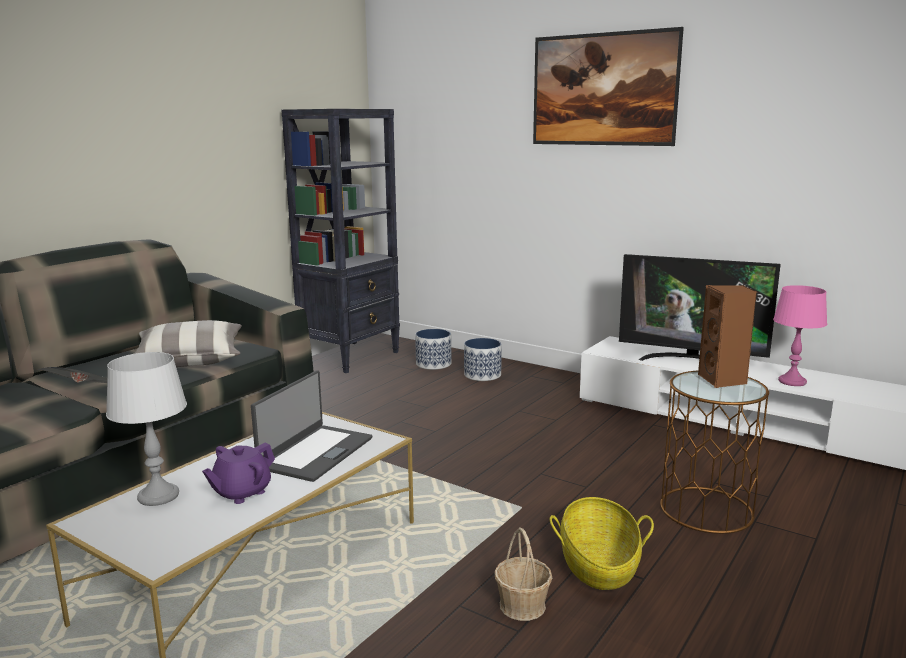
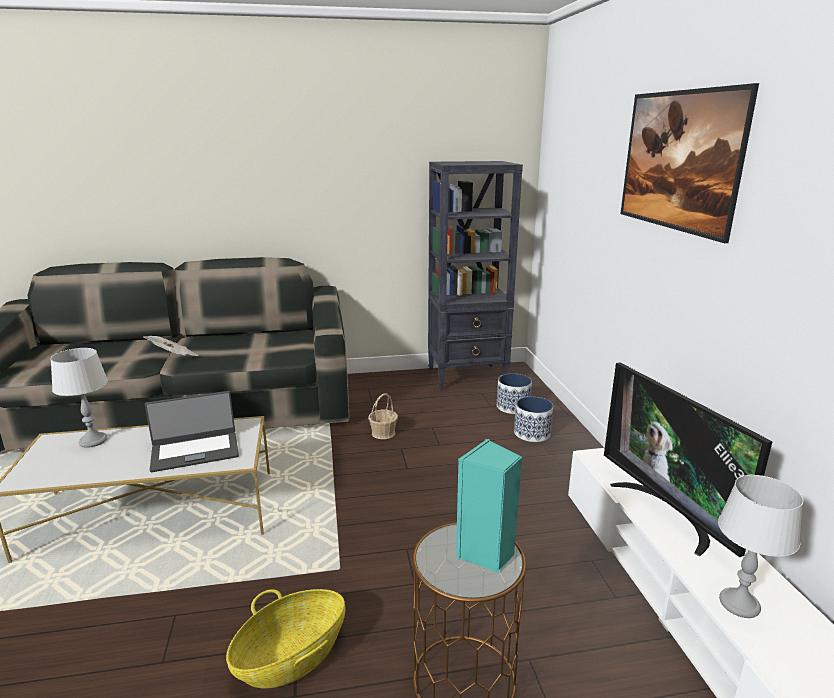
camera: 45 degrees right, 5 degrees up
pillow [134,320,242,367] -> none
purple teapot [202,442,275,504] -> none
basket [494,527,552,621] -> basket moved to [368,393,398,439]
brown speaker [698,285,757,388] -> turquoise speaker [456,439,522,573]
pink table lamp [773,285,827,386] -> grey table lamp [718,475,803,618]

